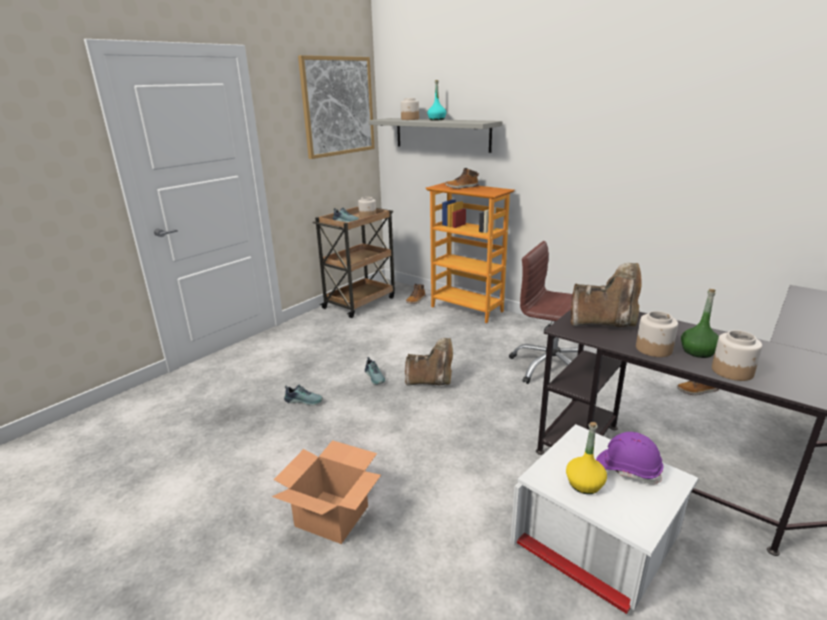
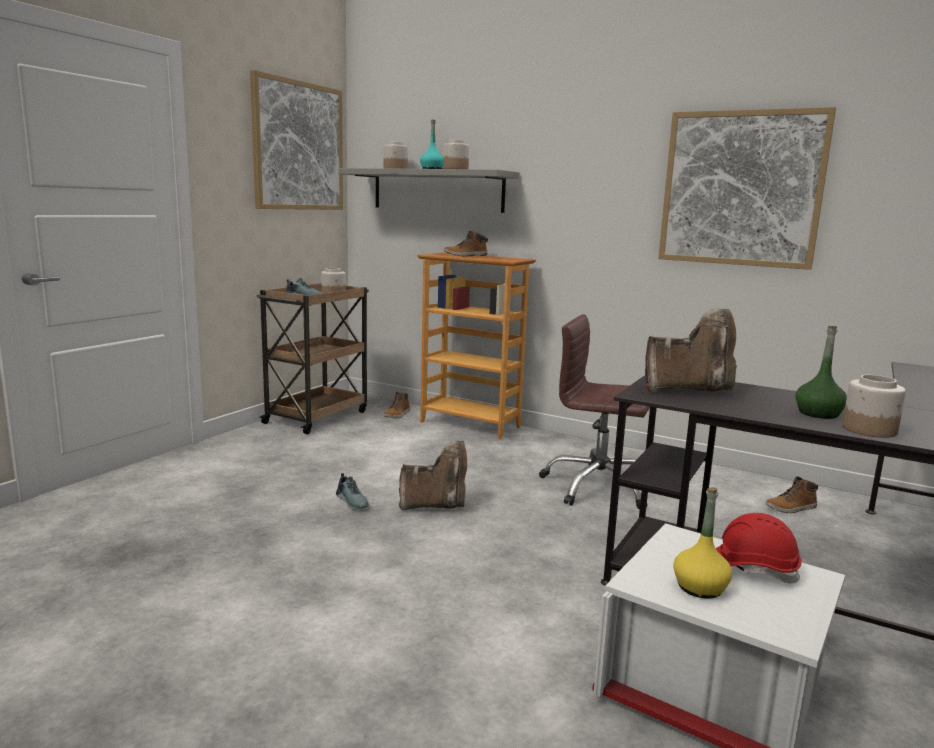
camera: 10 degrees left, 10 degrees down
cardboard box [272,440,381,544] -> none
shoe [284,385,323,405] -> none
purple hard hat [596,432,663,485] -> red hard hat [716,513,802,584]
jar [636,311,678,357] -> jar moved to [443,140,469,169]
none -> picture [658,107,836,270]

